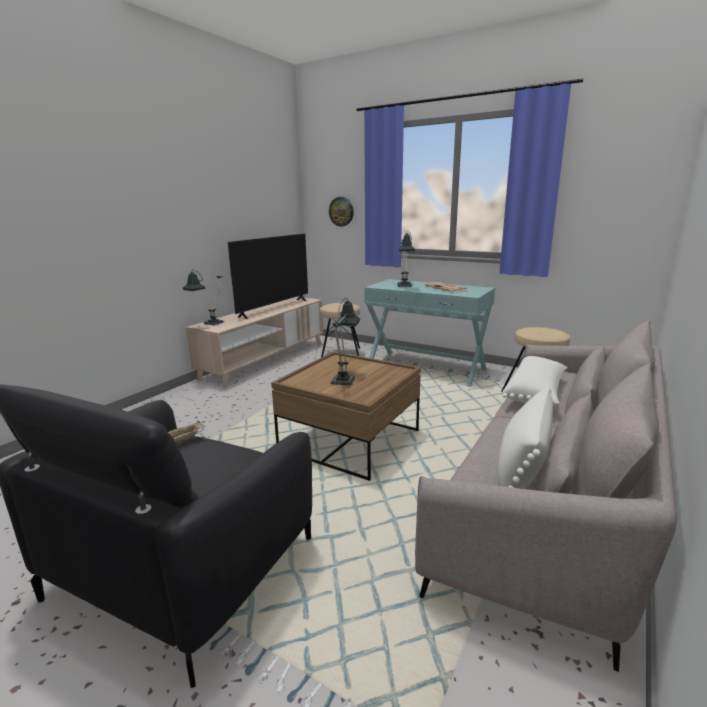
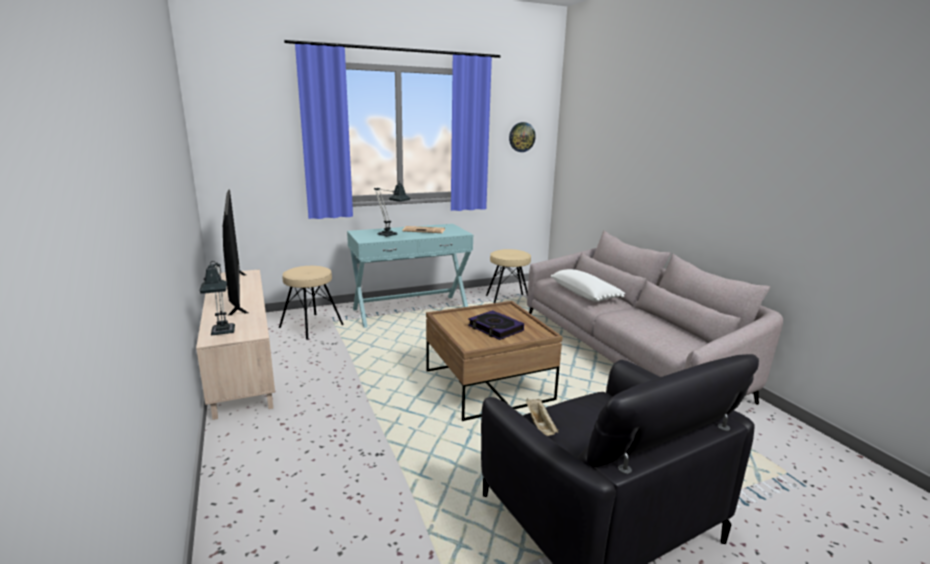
camera: 55 degrees left, 0 degrees up
wall clock [329,197,354,226] -> wall clock moved to [509,122,536,152]
table lamp [331,299,360,385] -> book [468,310,524,340]
white pillow [498,386,553,489] -> none

